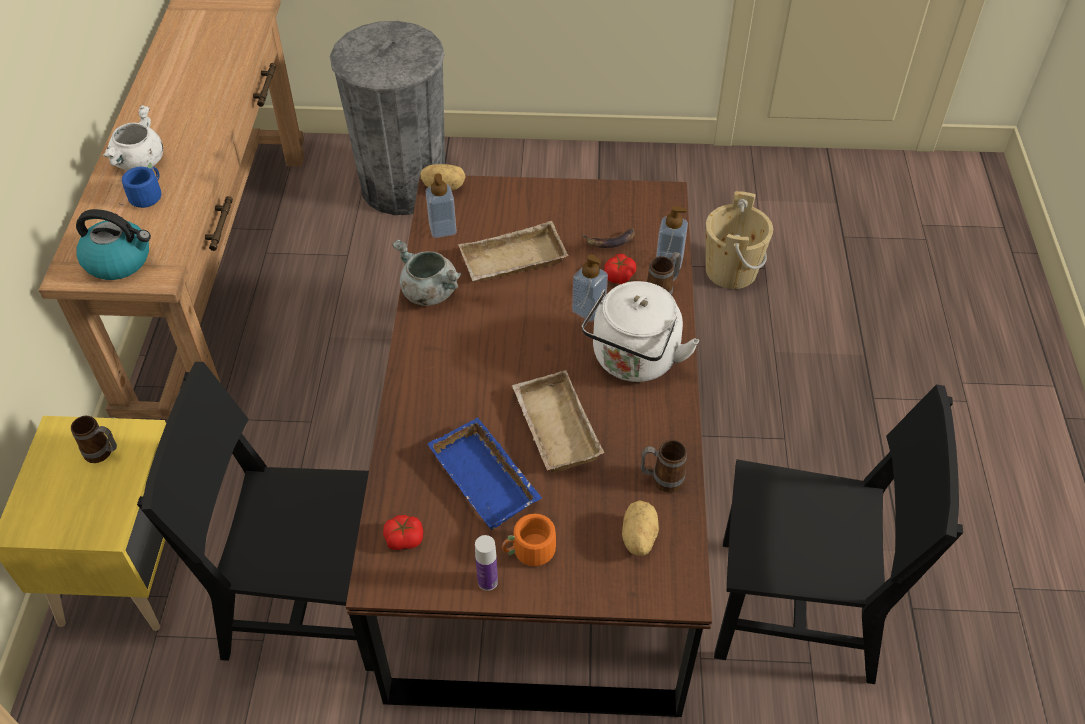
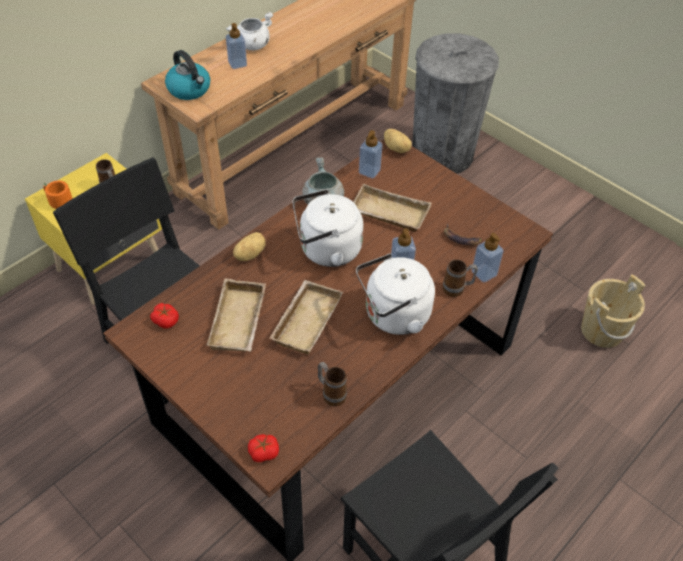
camera: 40 degrees right, 0 degrees up
blue mug [119,162,161,208] -> soap dispenser [226,23,247,69]
blue tray [428,417,542,530] -> beige tray [206,278,266,351]
bottle [475,535,498,591] -> none
orange mug [502,513,563,566] -> orange mug moved to [43,180,72,209]
tomato [604,254,637,284] -> tomato moved to [248,434,279,462]
potato [622,500,659,556] -> potato moved to [233,232,266,261]
none -> white kettle [292,189,364,267]

